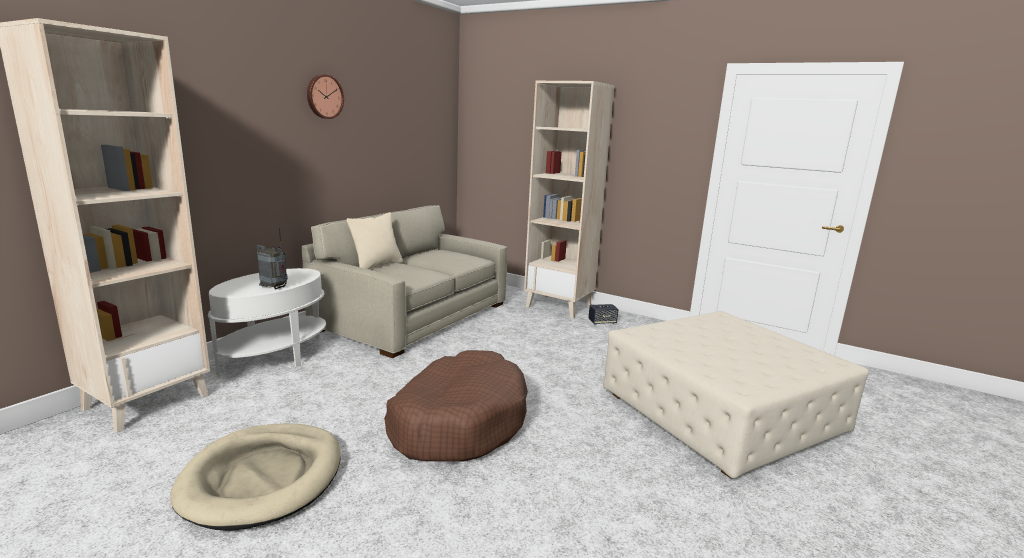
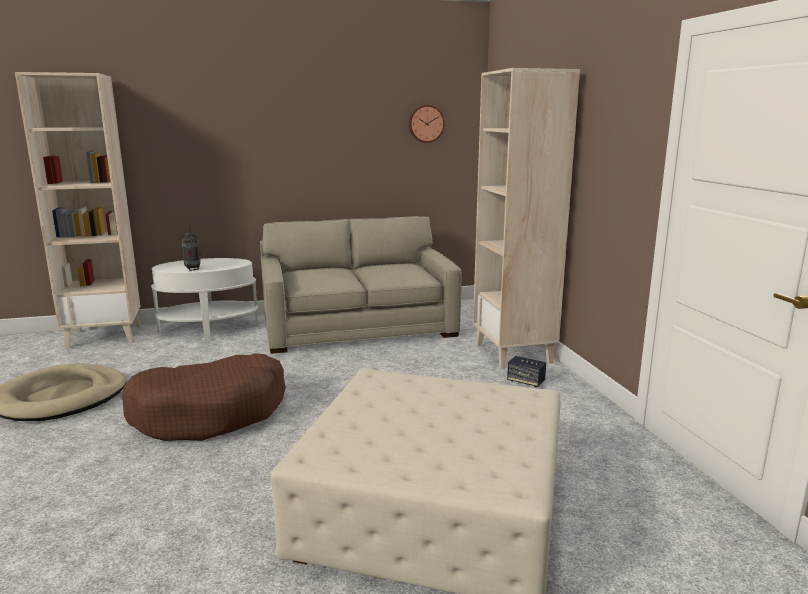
camera: 45 degrees right, 0 degrees up
wall clock [307,74,344,119] -> wall clock moved to [409,105,445,143]
beige pillow [347,212,403,269] -> none

